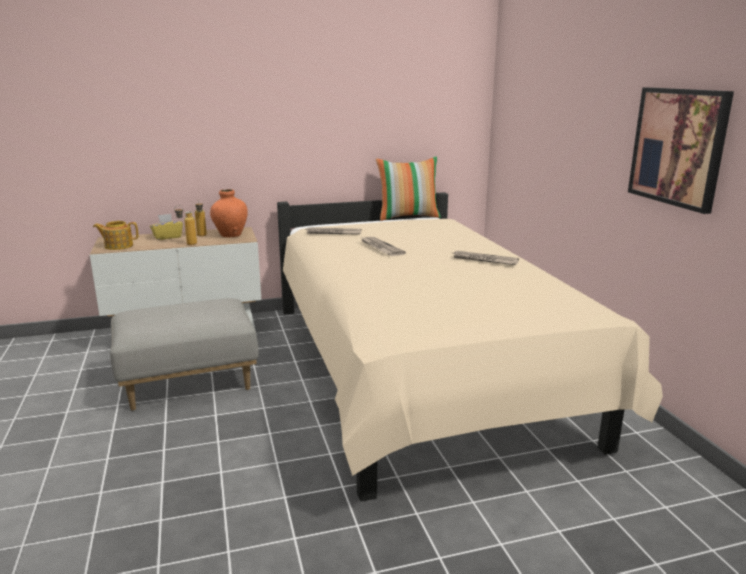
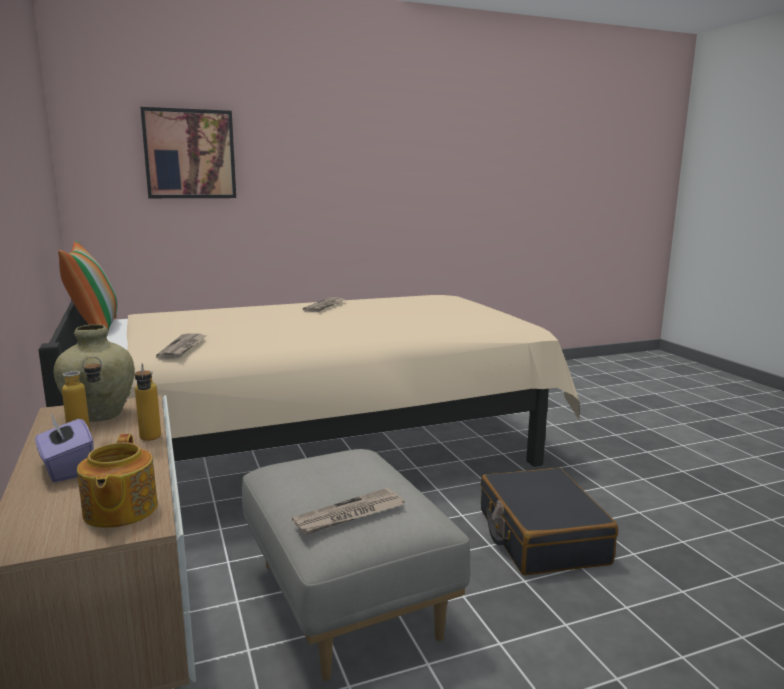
camera: 95 degrees left, 5 degrees down
yellow tissue box [150,214,183,240] -> purple tissue box [35,414,94,482]
orange vase [210,189,248,237] -> beige vase [54,324,135,422]
newspaper [361,237,406,256] -> newspaper moved to [292,488,405,535]
picture [628,87,734,214] -> picture moved to [140,107,236,198]
none -> black suitcase [481,468,618,575]

